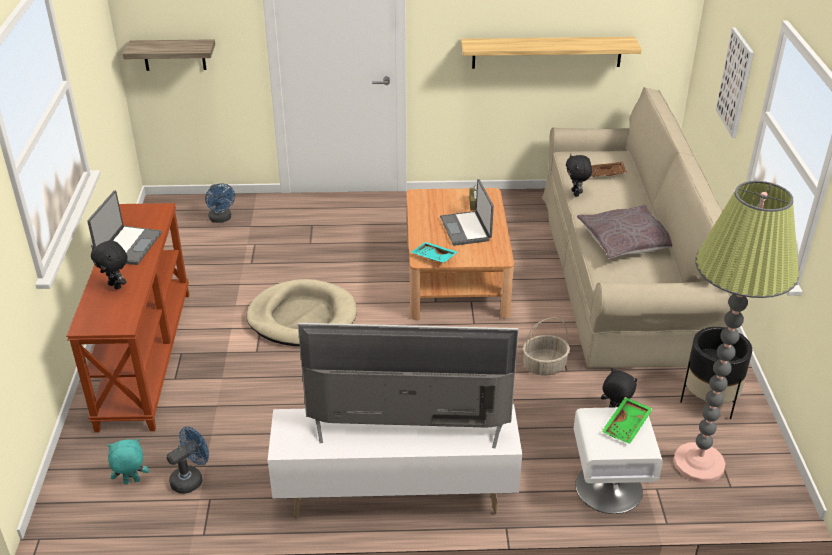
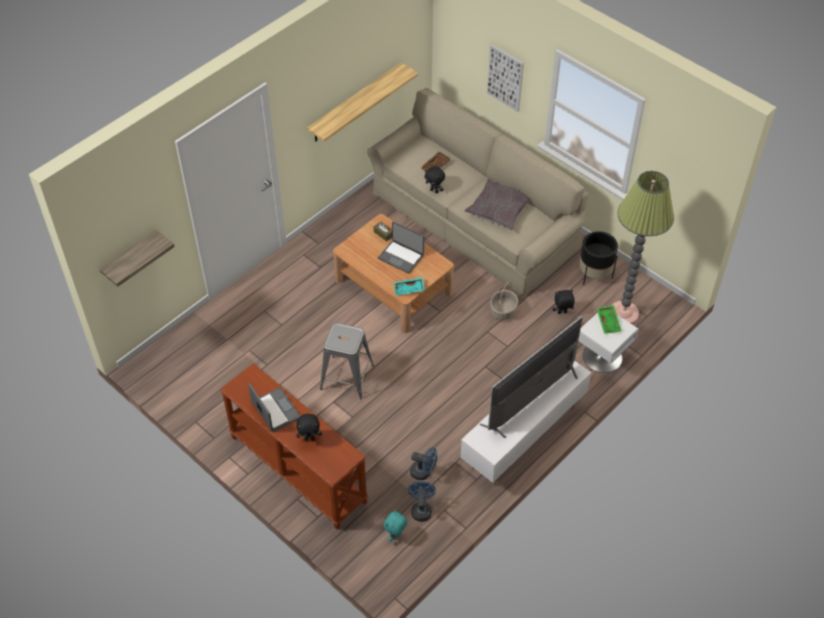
camera: 45 degrees left, 15 degrees up
blue fan [205,183,235,223] -> blue fan moved to [410,447,437,480]
beige dog bed [246,279,357,346] -> grey stool [320,323,374,399]

